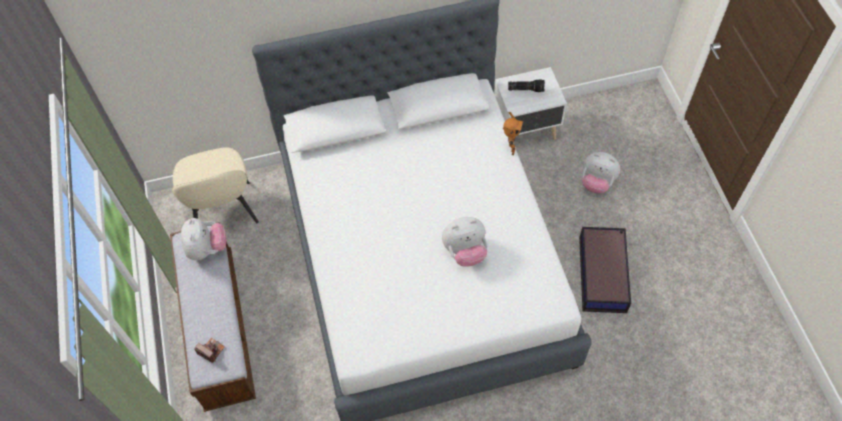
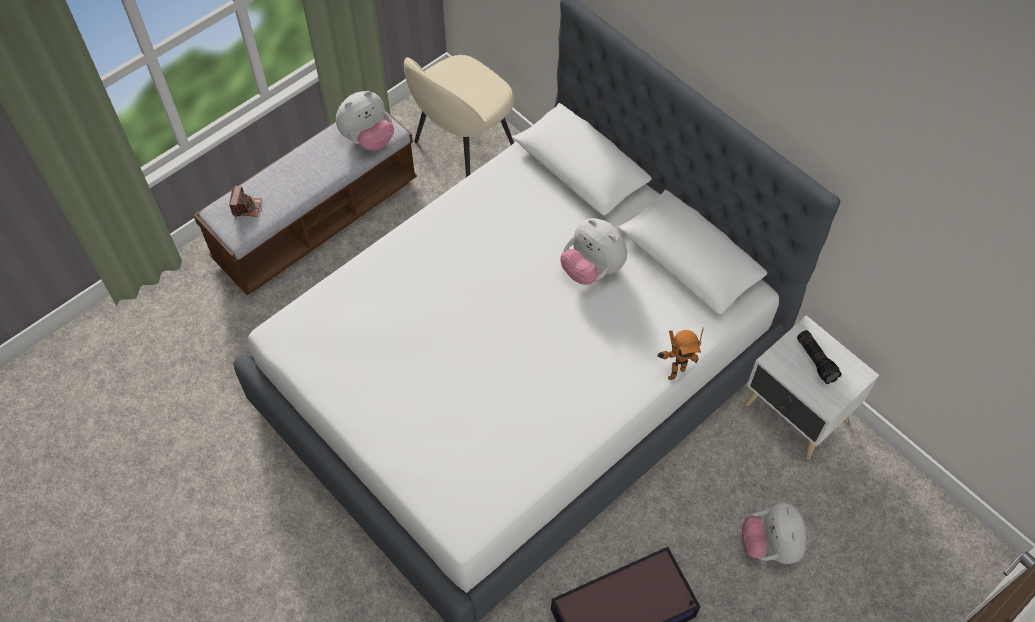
camera: 60 degrees right, 0 degrees up
plush toy [442,217,487,267] -> plush toy moved to [560,218,627,285]

